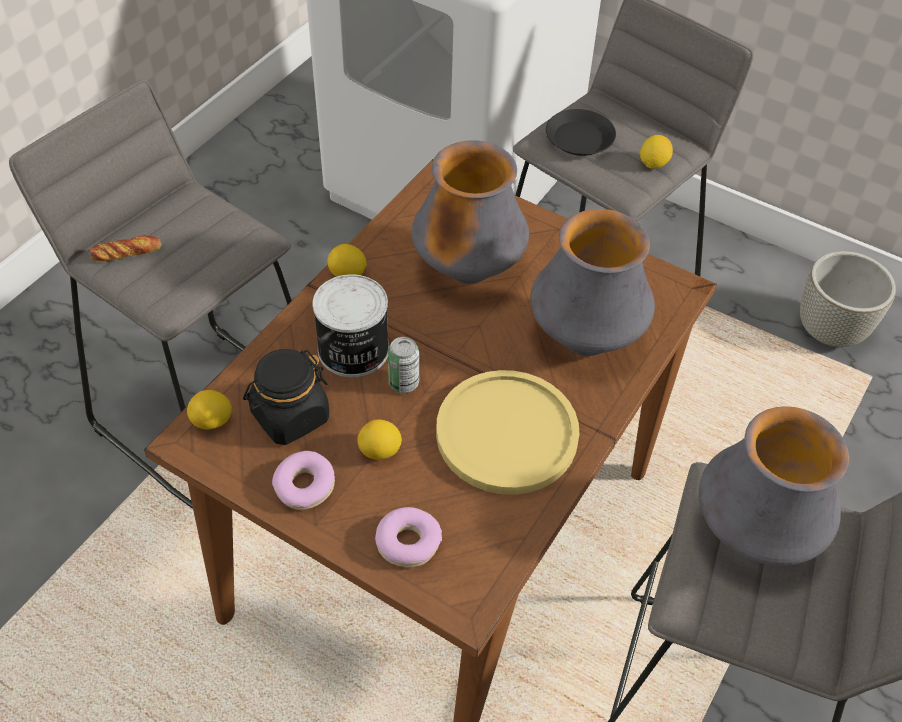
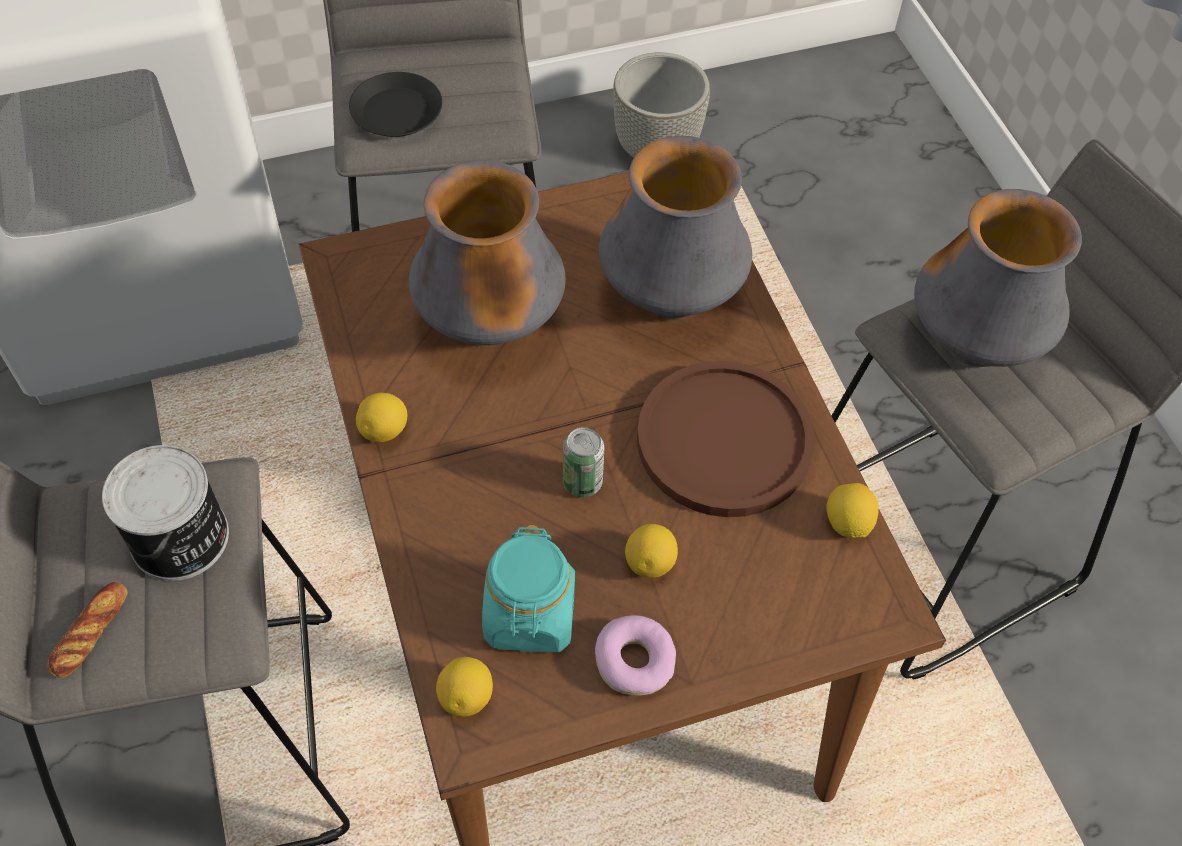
camera: 50 degrees left, 5 degrees up
black jar [243,349,330,445] -> turquoise jar [482,525,575,652]
can [312,274,389,377] -> can moved to [102,445,229,581]
donut [375,507,442,567] -> none
yellow plate [436,370,579,495] -> brown plate [637,361,815,517]
lemon [640,135,673,169] -> lemon moved to [826,483,879,538]

